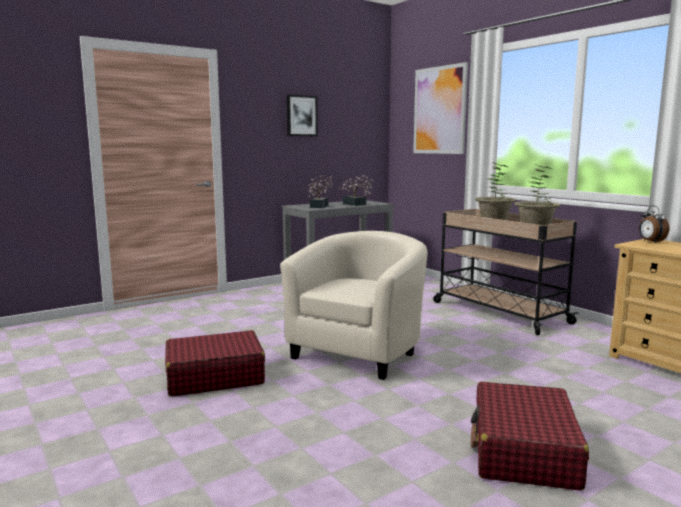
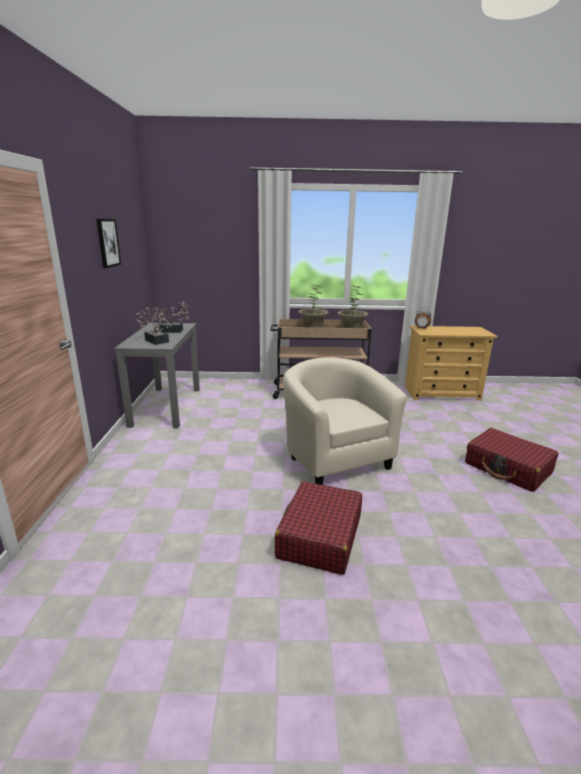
camera: 55 degrees left, 10 degrees up
picture [413,62,468,154] -> none

